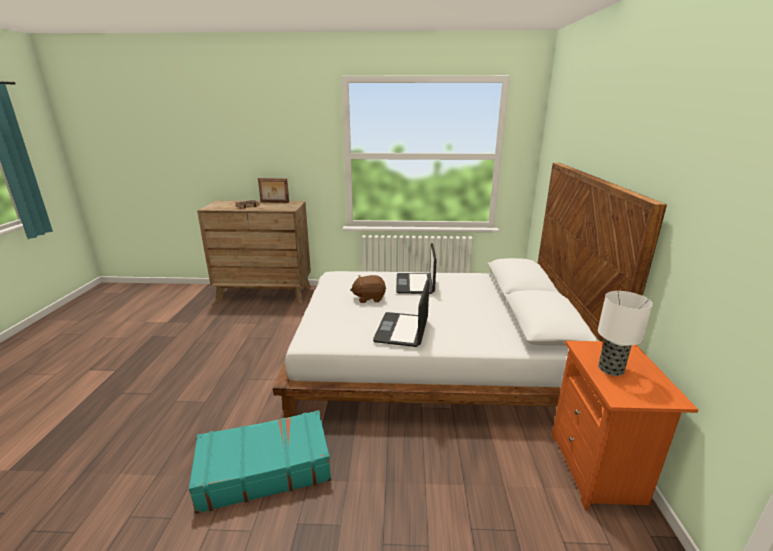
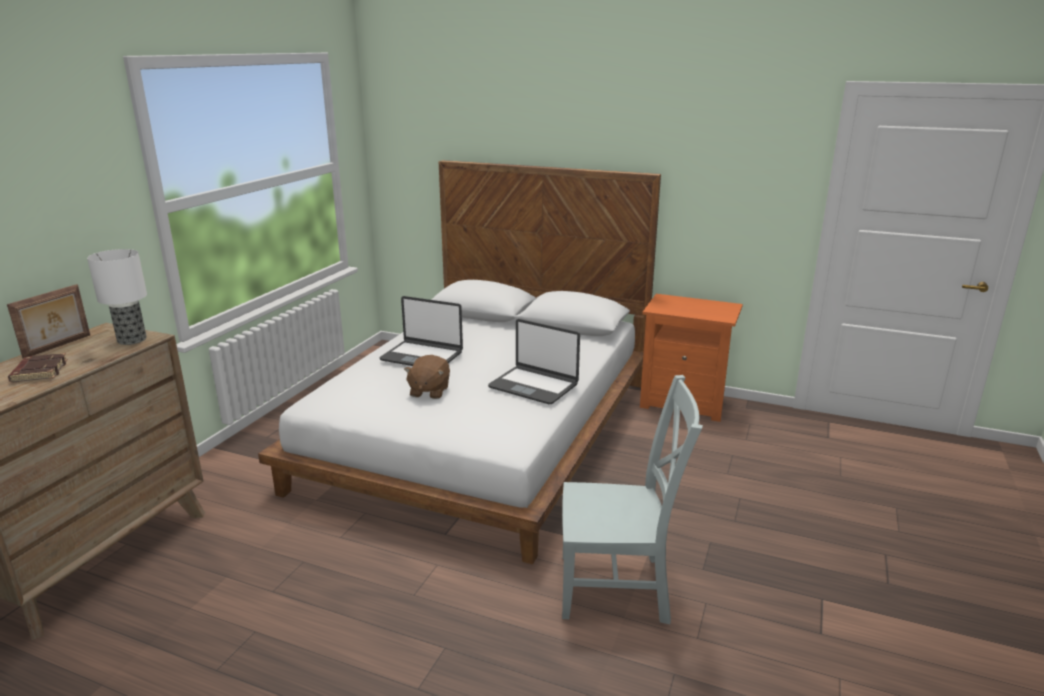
camera: 70 degrees left, 0 degrees up
turquoise suitcase [188,410,331,514] -> grey chair [562,375,703,624]
table lamp [598,291,653,376] -> table lamp moved to [87,249,147,345]

